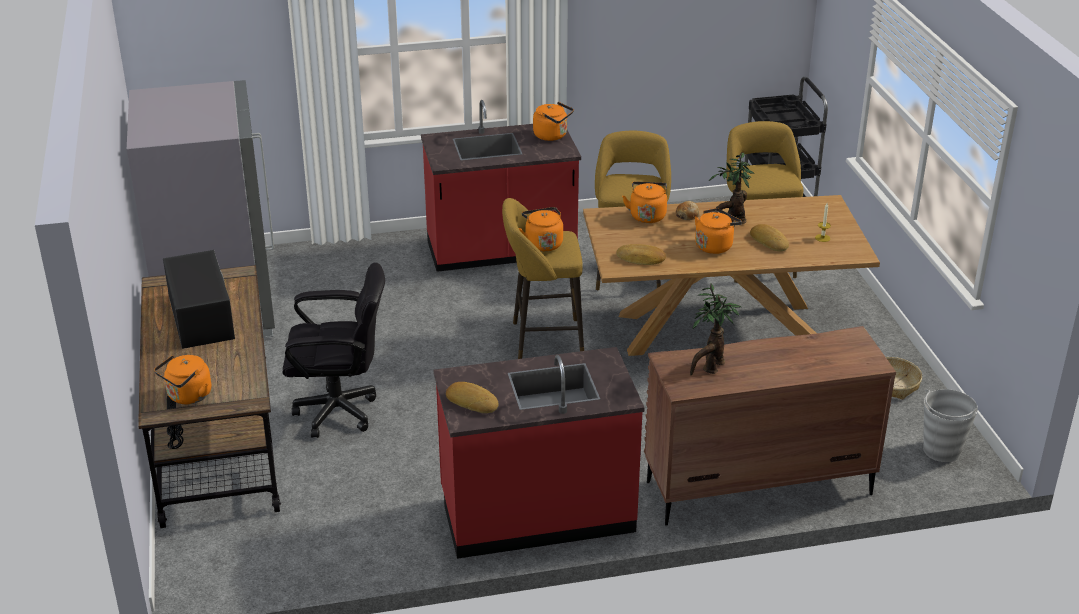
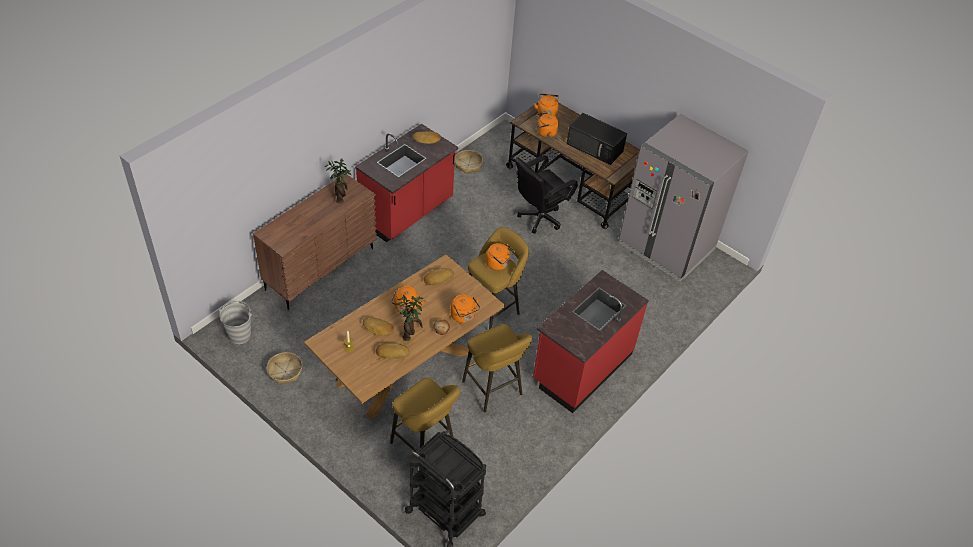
camera: 140 degrees right, 15 degrees up
orange kettle [533,102,574,141] -> orange kettle moved to [536,112,559,138]
none -> bread [376,343,410,359]
none -> basket [455,150,483,174]

